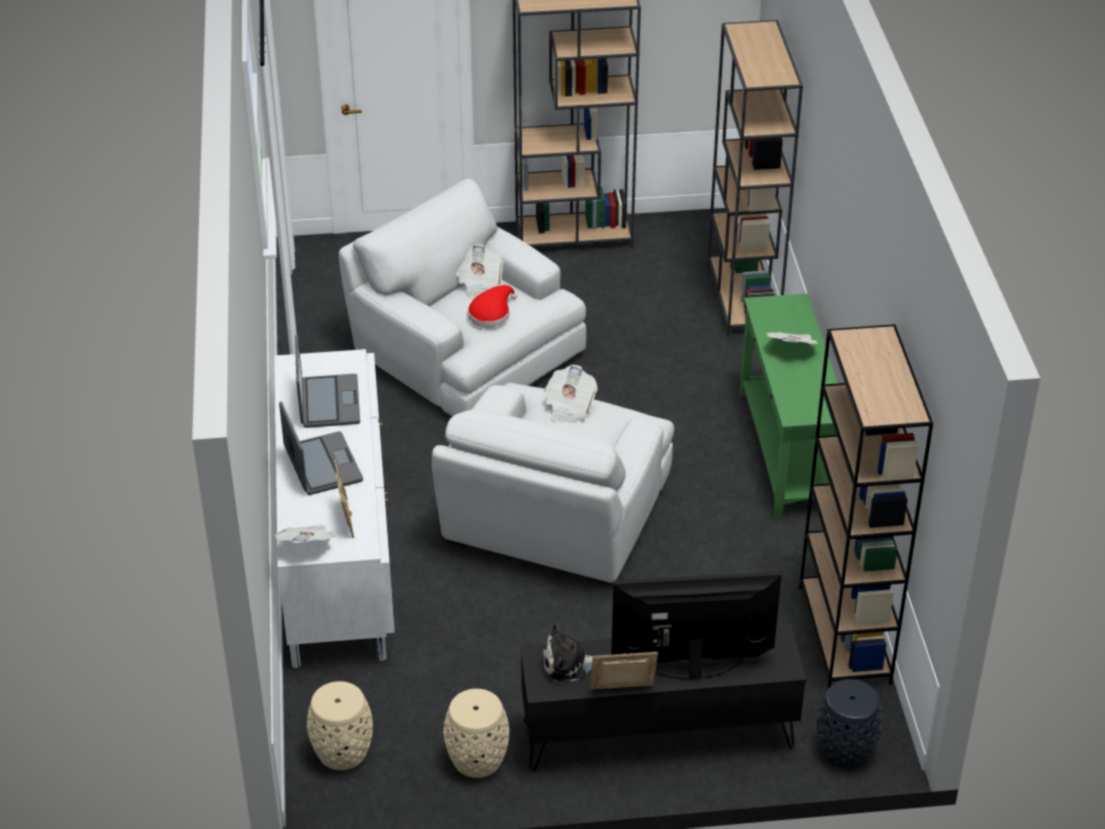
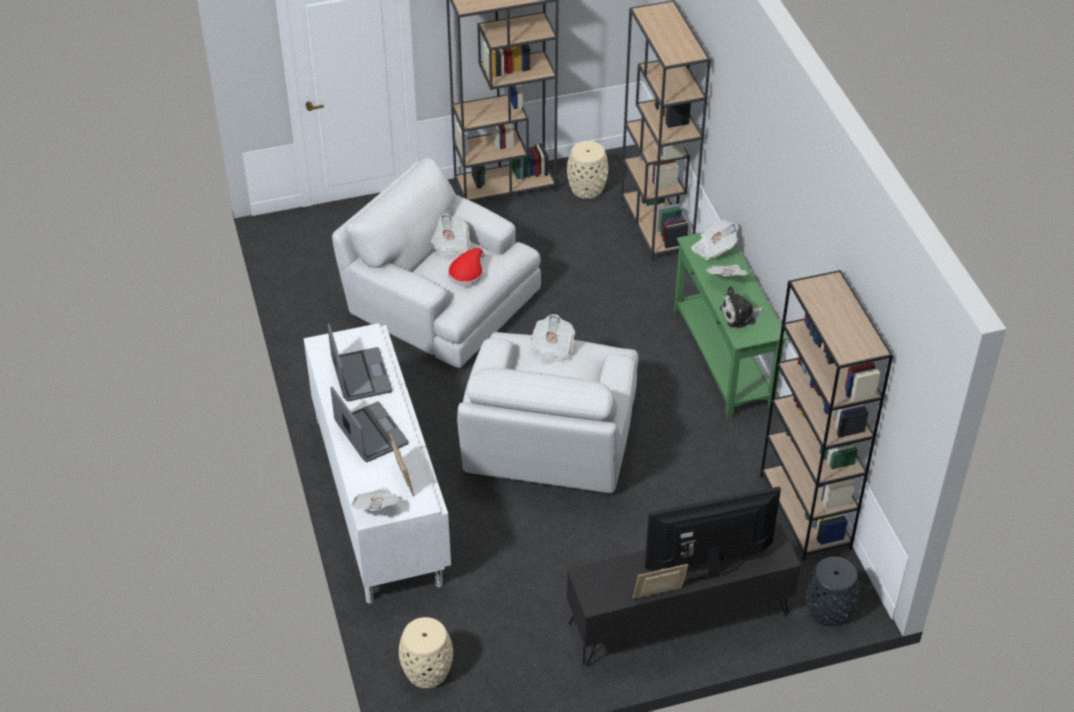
camera: 10 degrees left, 5 degrees up
beige stool [444,689,509,778] -> beige stool moved to [567,141,608,199]
plush toy [543,623,593,683] -> plush toy moved to [720,286,764,329]
none -> newspaper [691,220,739,260]

